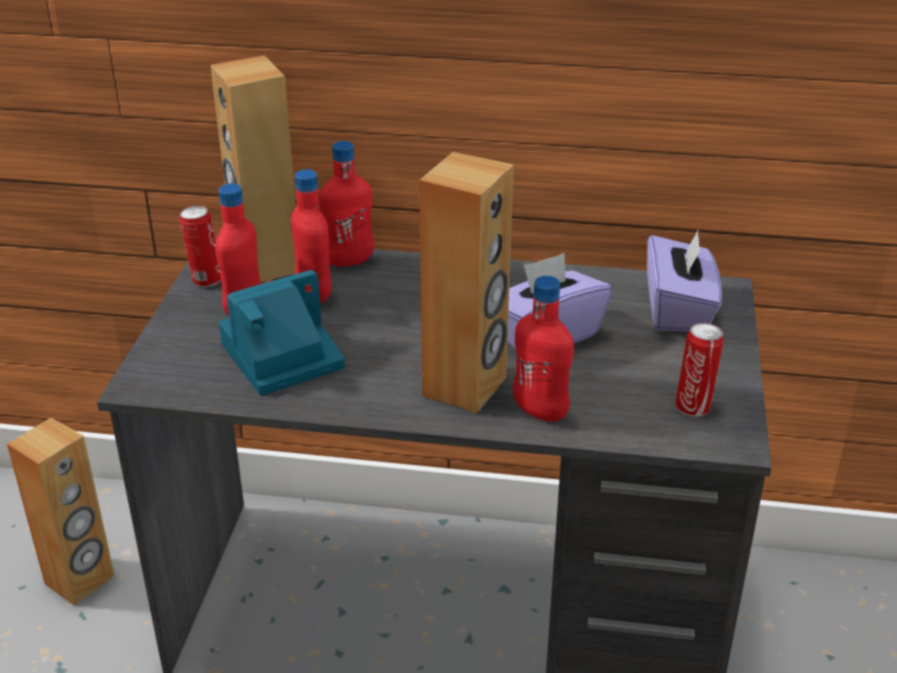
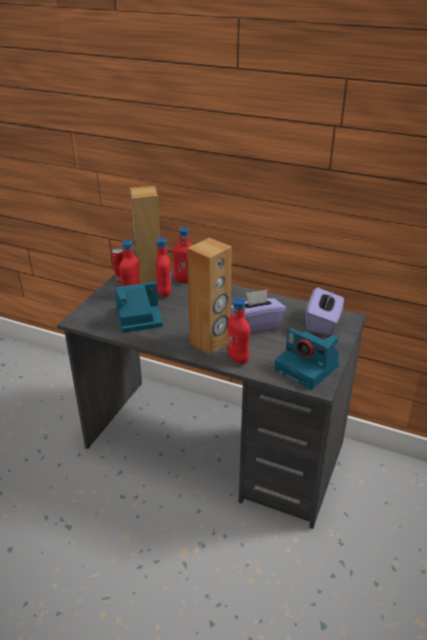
camera: 15 degrees right, 0 degrees up
brown speaker [7,418,115,605] -> none
can [675,323,724,417] -> camera [274,328,340,390]

